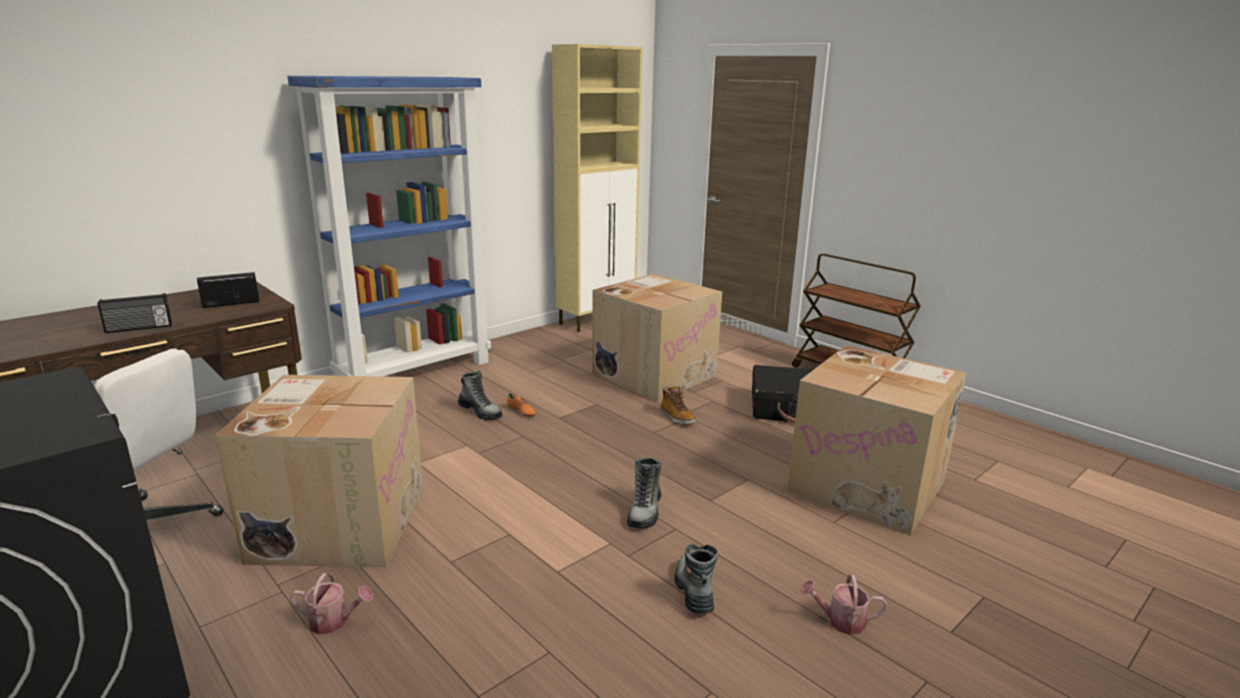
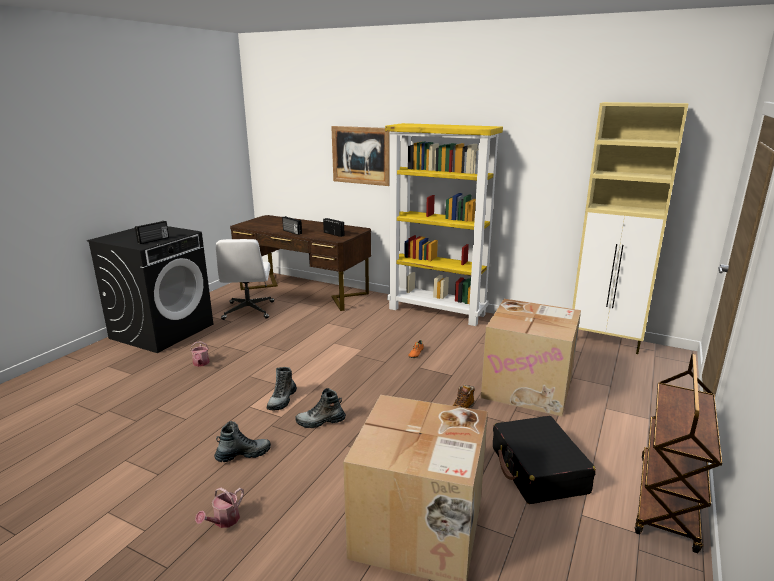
camera: 70 degrees right, 0 degrees up
cardboard box [215,375,424,567] -> none
blue bookcase [287,76,491,376] -> yellow bookcase [385,123,503,326]
boot [458,371,502,420] -> boot moved to [267,367,297,410]
watering can [800,574,887,635] -> watering can turned 135 degrees counterclockwise [195,488,244,528]
none -> radio [135,221,169,244]
none -> picture [331,126,390,186]

